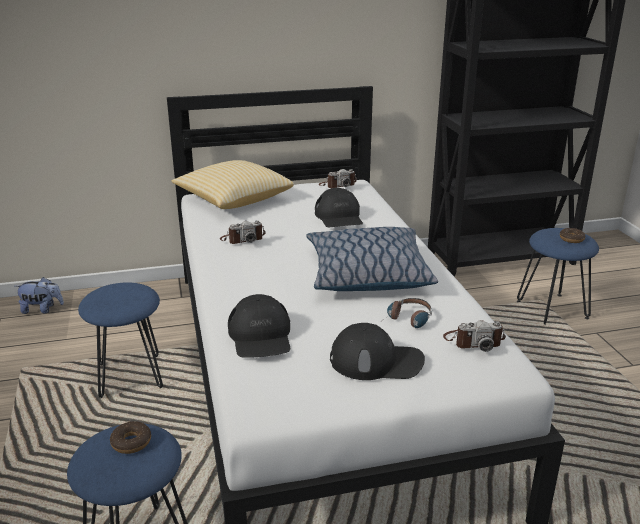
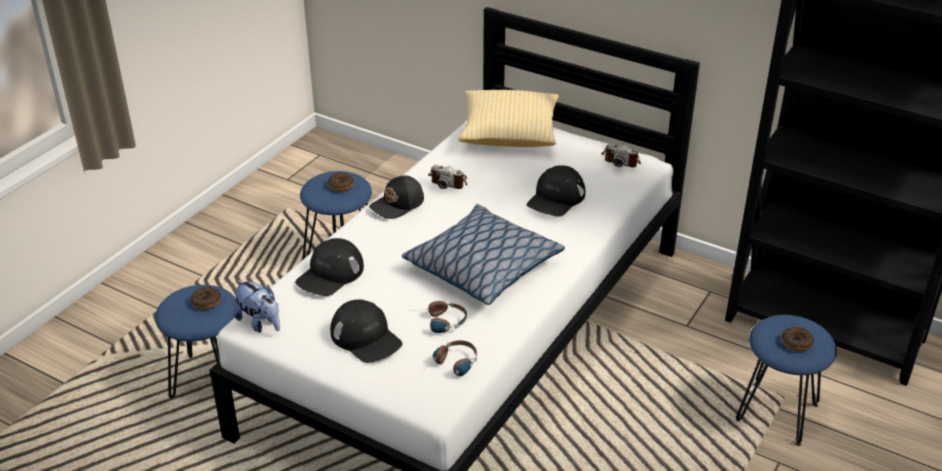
camera: 45 degrees right, 10 degrees up
plush toy [16,277,64,314] -> plush toy moved to [233,280,280,333]
camera [443,320,506,352] -> headphones [426,341,477,376]
none -> donut [328,173,354,192]
none -> black cap [369,176,424,219]

